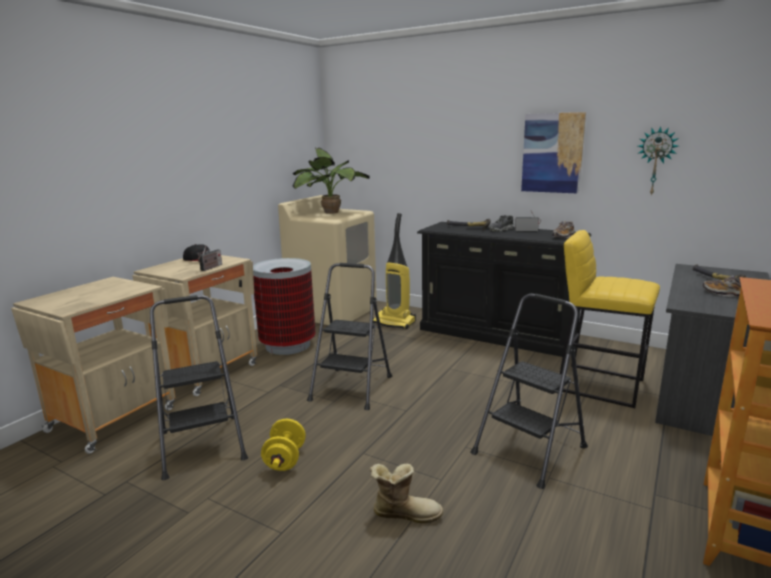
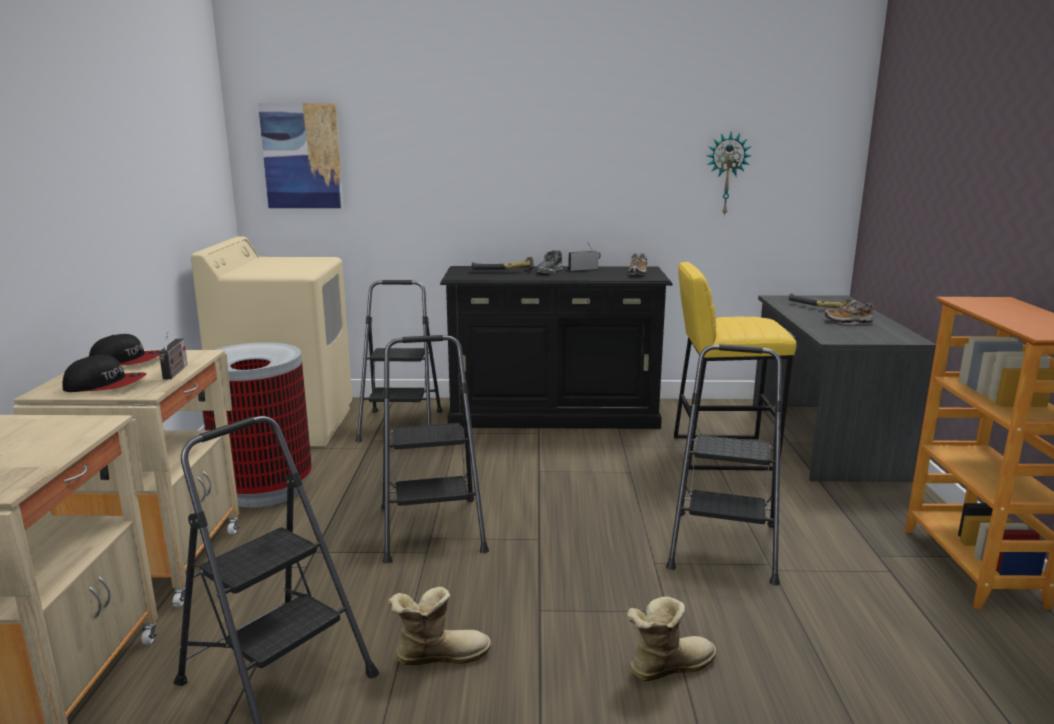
camera: 30 degrees left, 0 degrees up
yellow dumbbell [261,419,306,471] -> boot [388,587,491,665]
potted plant [292,147,370,214] -> none
vacuum cleaner [373,213,416,329] -> black step ladder [355,280,443,442]
picture [521,112,586,194] -> picture moved to [258,103,344,208]
none -> cap [62,355,147,392]

